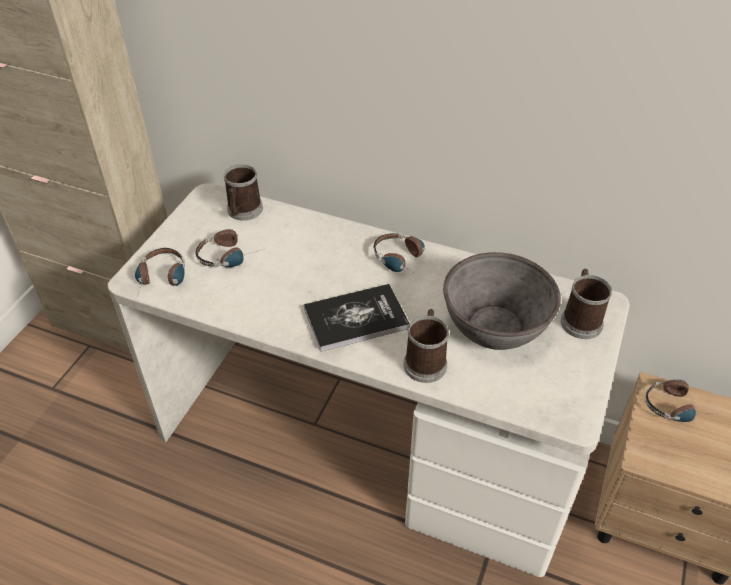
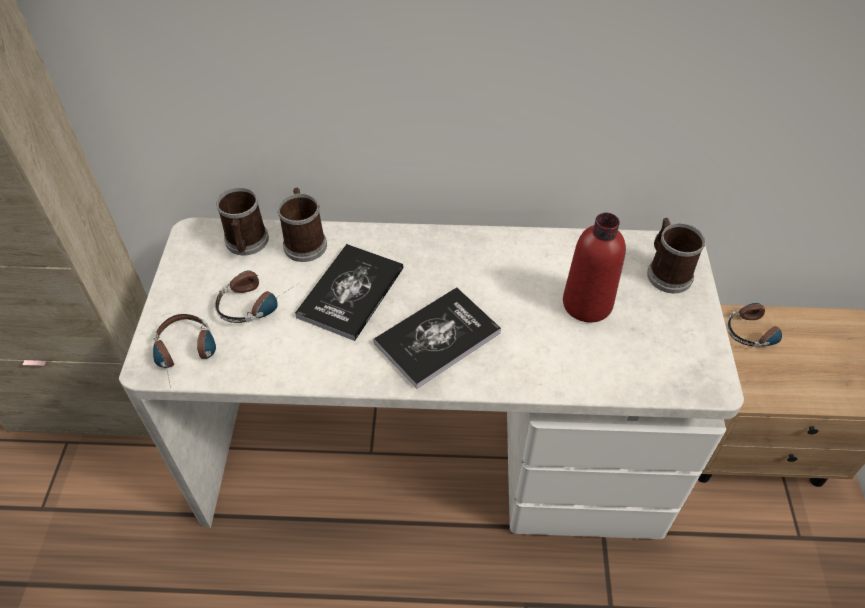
camera: 20 degrees left, 5 degrees up
headphones [373,233,425,275] -> none
mug [404,309,449,383] -> mug moved to [277,188,327,262]
grey bowl [443,252,561,350] -> red bottle [563,213,626,323]
none -> book [295,244,404,341]

